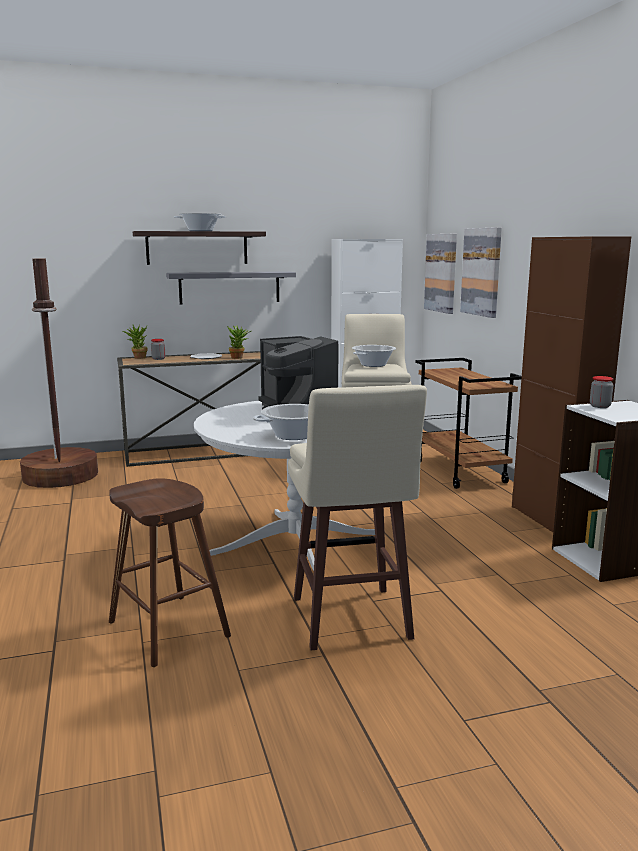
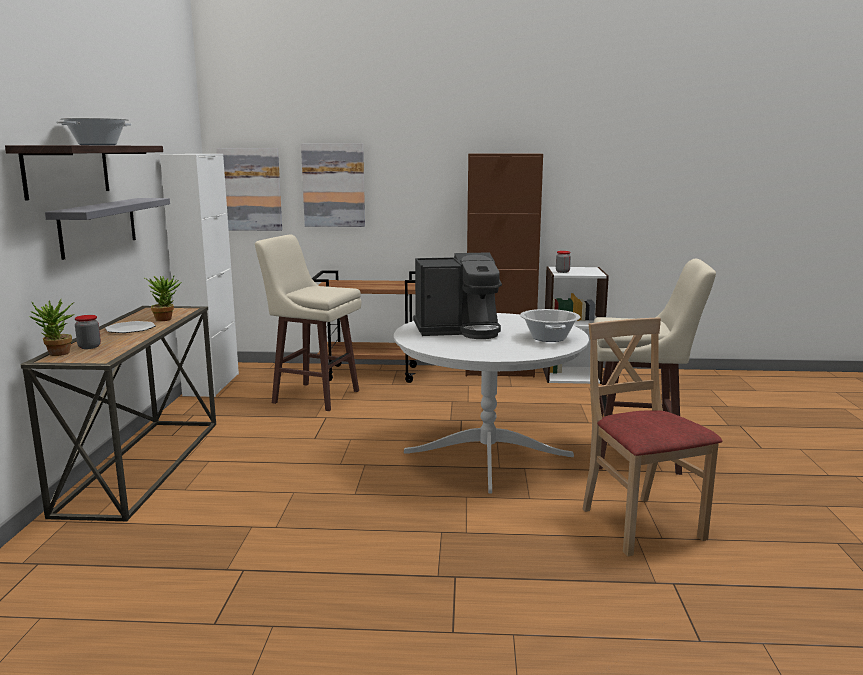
camera: 70 degrees left, 0 degrees up
brown floor lamp [20,259,98,488] -> none
brown stool [109,478,231,667] -> beige chair [582,317,722,556]
cooking pot [352,345,396,367] -> none

